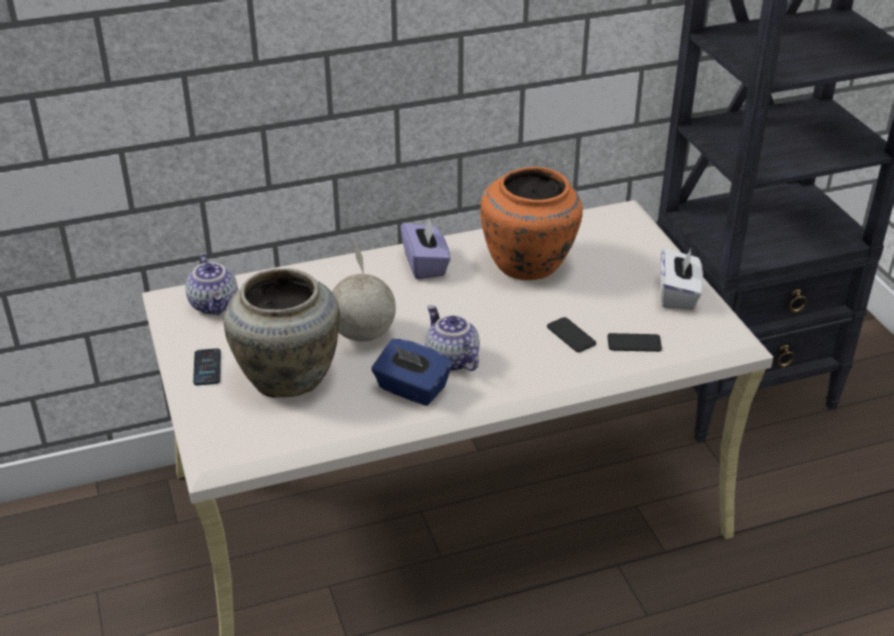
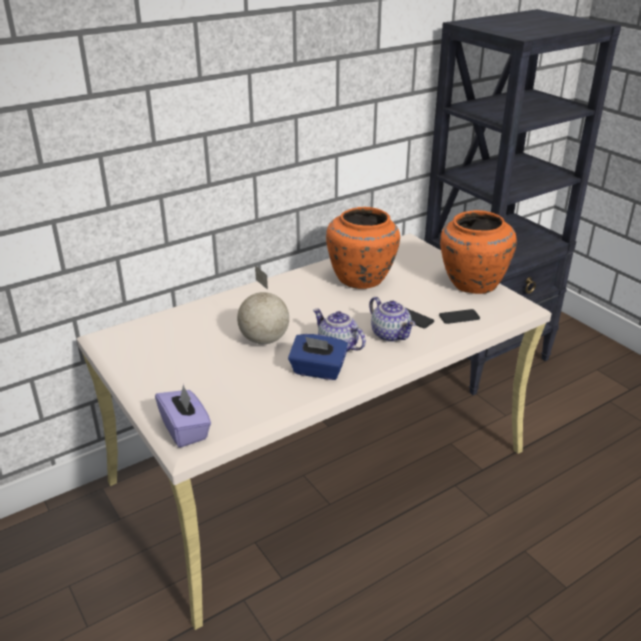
camera: 15 degrees left, 5 degrees down
teapot [185,254,238,315] -> teapot moved to [369,297,415,342]
phone [193,348,221,385] -> none
beige vase [224,268,340,398] -> none
purple tissue box [400,217,451,279] -> purple tissue box moved to [155,384,211,448]
white tissue box [660,247,703,310] -> orange vase [440,210,517,294]

